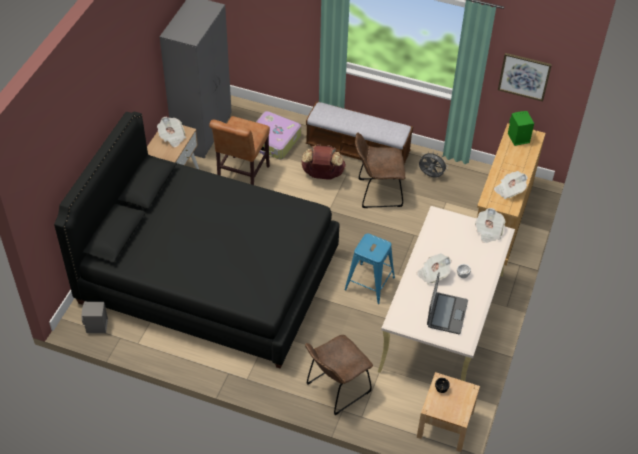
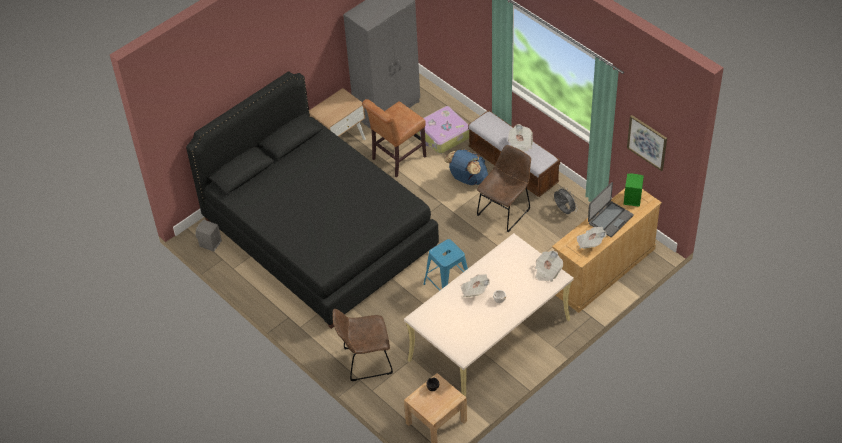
camera: 30 degrees right, 0 degrees up
newspaper [157,117,186,147] -> newspaper moved to [508,124,533,152]
brown backpack [301,144,346,179] -> blue backpack [444,149,488,185]
brown chair [355,132,405,208] -> brown chair turned 105 degrees clockwise [477,145,531,232]
laptop [427,272,468,334] -> laptop moved to [588,182,634,237]

